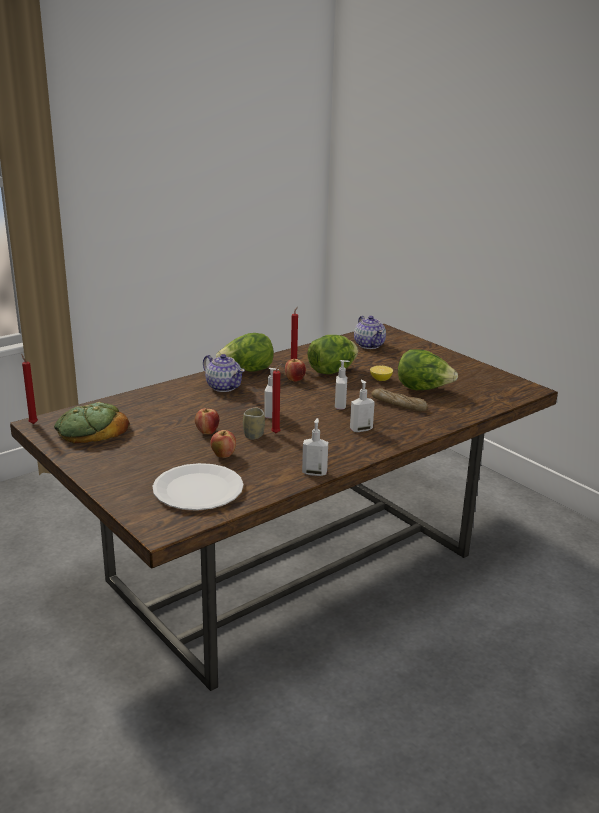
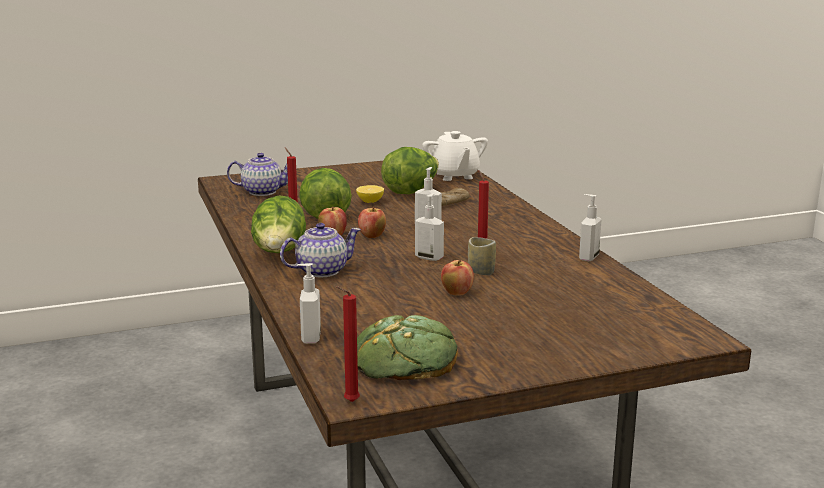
camera: 70 degrees left, 5 degrees down
white plate [152,463,243,510] -> none
apple [210,430,236,458] -> apple moved to [358,207,386,238]
soap dispenser [350,379,375,432] -> soap dispenser moved to [297,263,321,344]
none -> white teapot [422,131,488,181]

